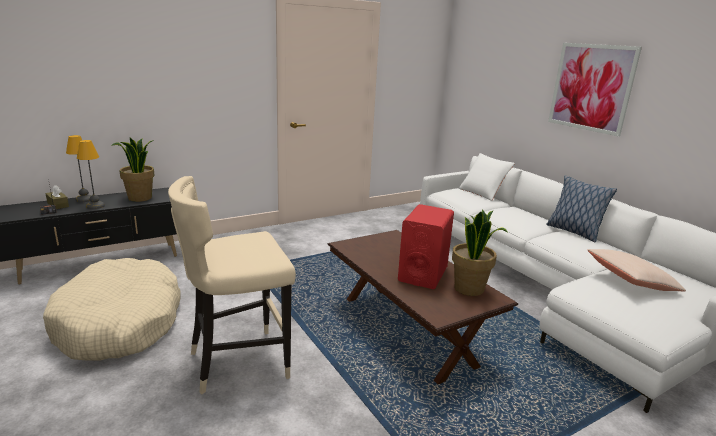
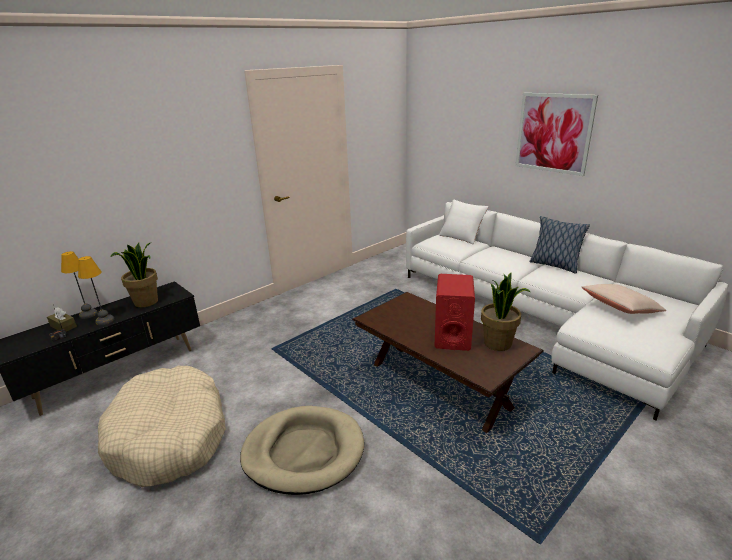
camera: 10 degrees left, 5 degrees up
beige stool [168,176,296,394] -> beige dog bed [240,406,364,495]

